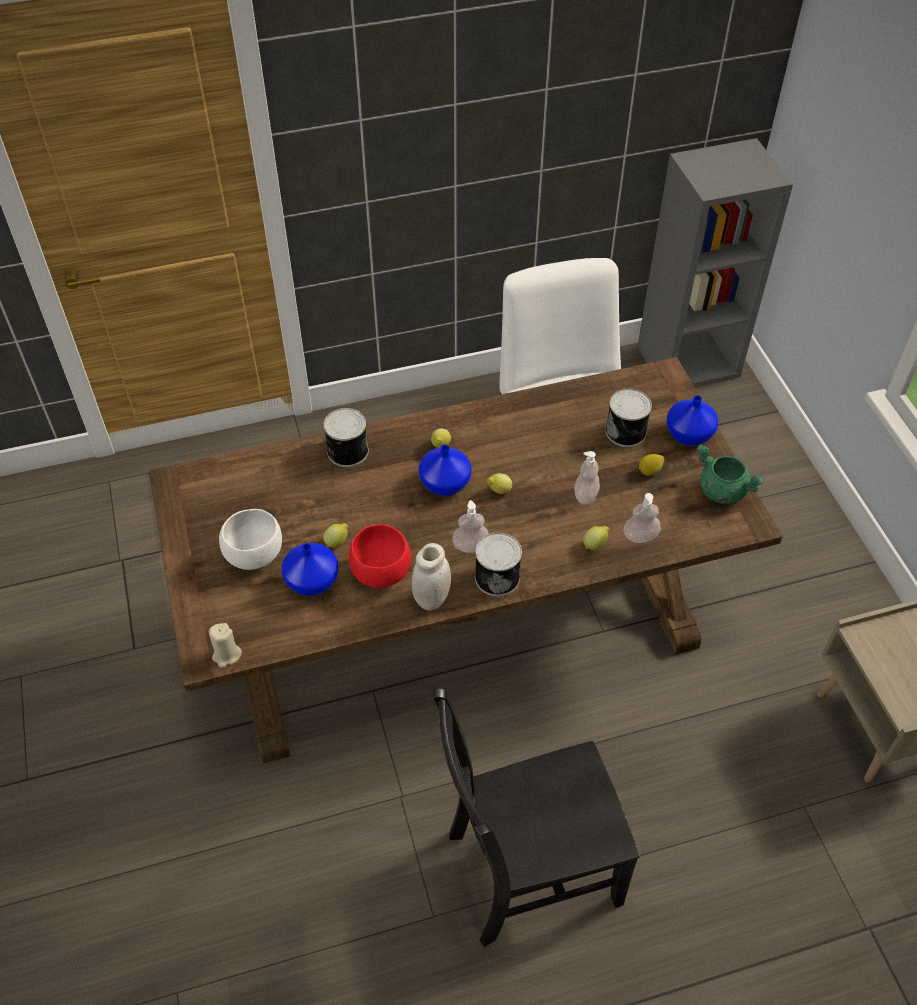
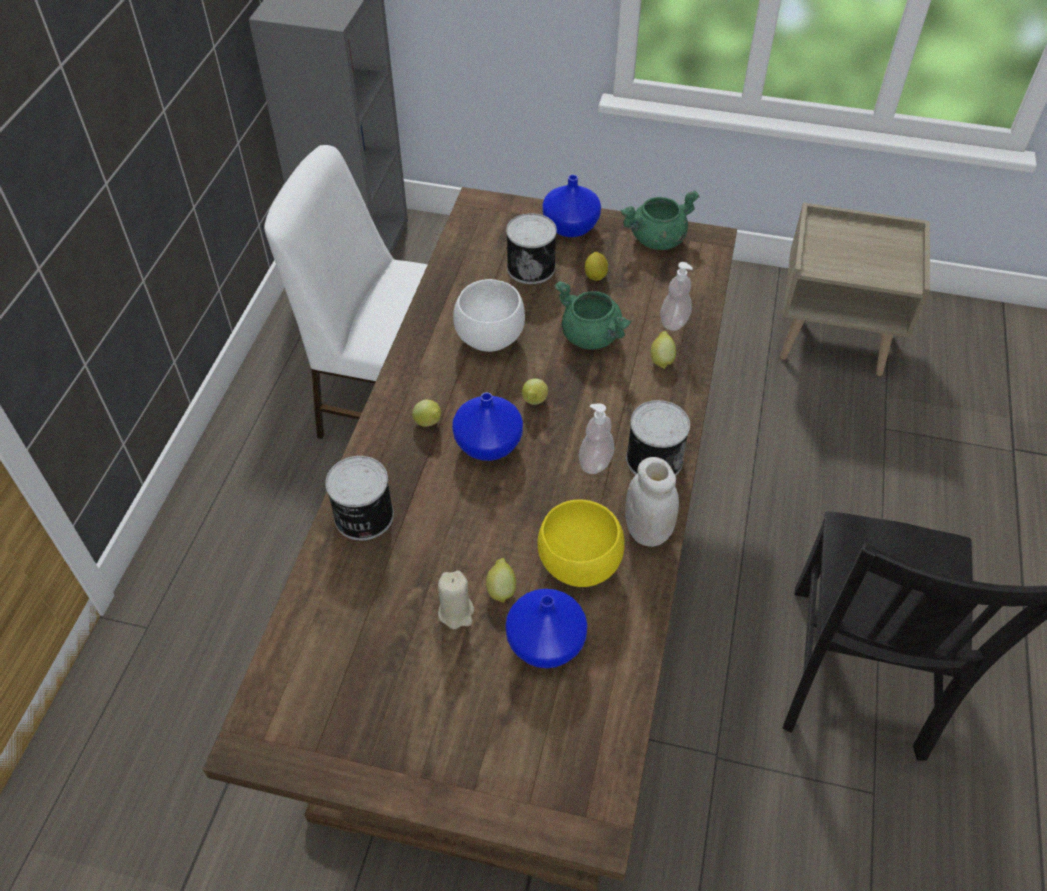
camera: 60 degrees left, 0 degrees up
beige candle [209,623,242,668] -> beige candle moved to [438,570,474,629]
white bowl [219,509,282,570] -> white bowl moved to [453,279,525,352]
red bowl [349,524,411,588] -> yellow bowl [537,499,625,587]
soap dispenser [574,451,600,504] -> green cooking pot [555,281,632,349]

